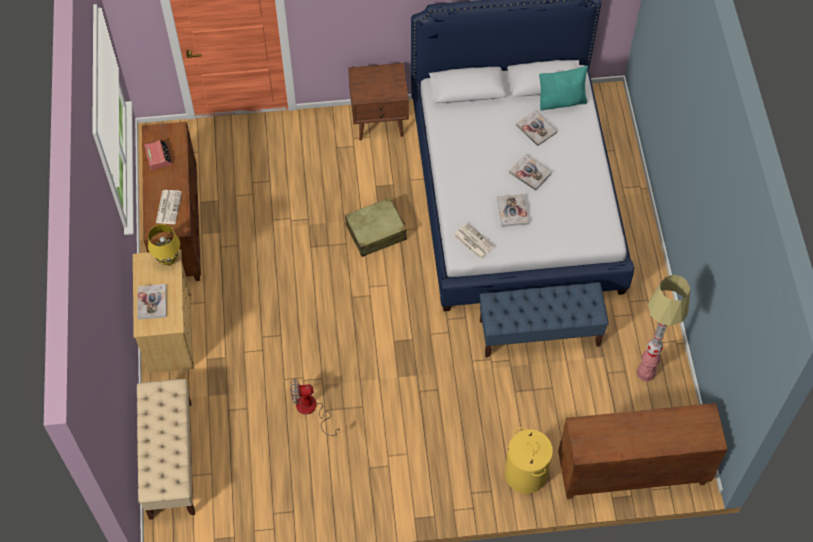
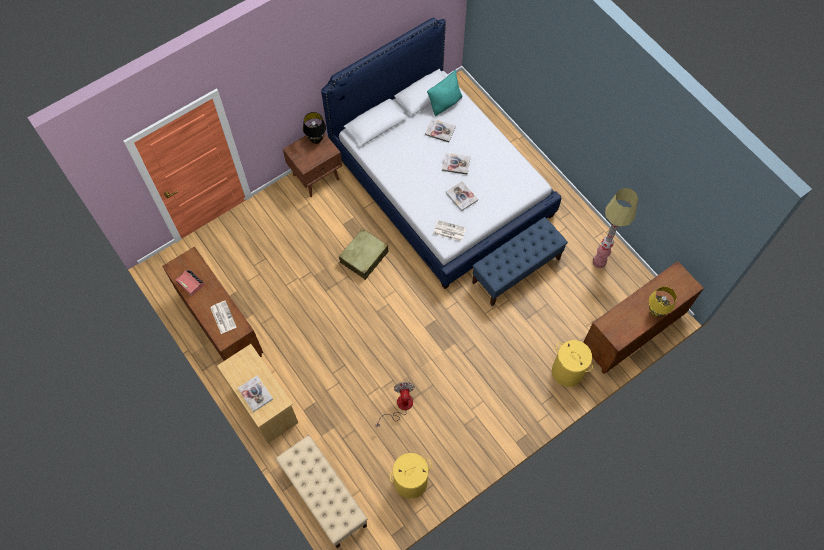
camera: 30 degrees left, 5 degrees up
yellow table lamp [148,224,180,266] -> yellow table lamp moved to [649,286,677,317]
fan [290,378,340,436] -> fan turned 120 degrees clockwise [376,382,415,427]
none -> black table lamp [303,112,326,144]
none -> yellow laundry basket [390,453,431,499]

